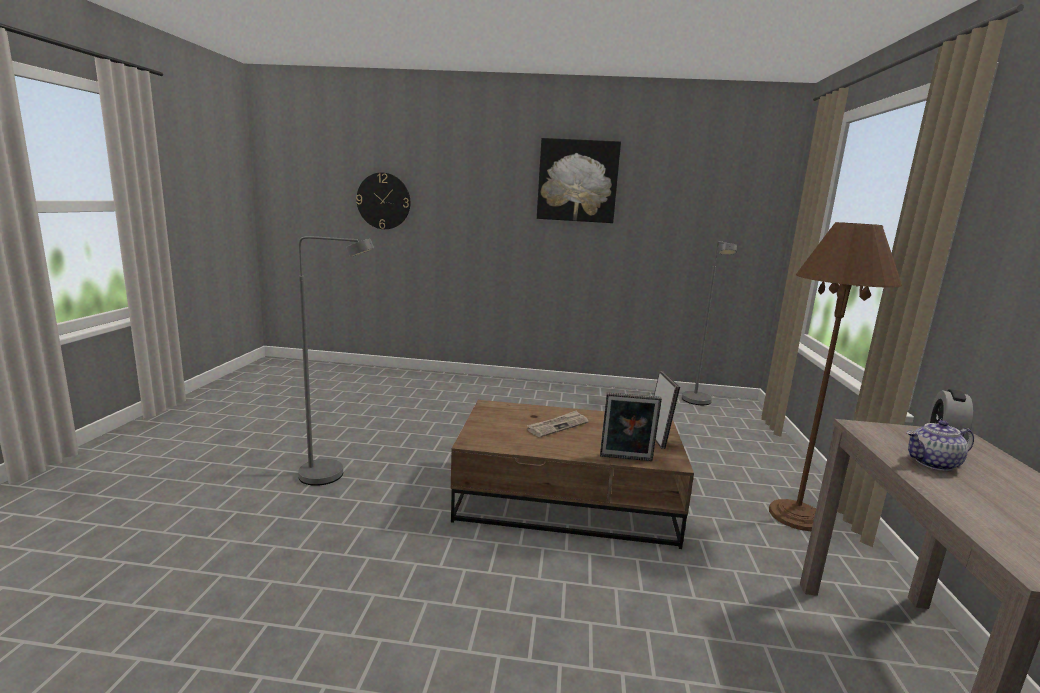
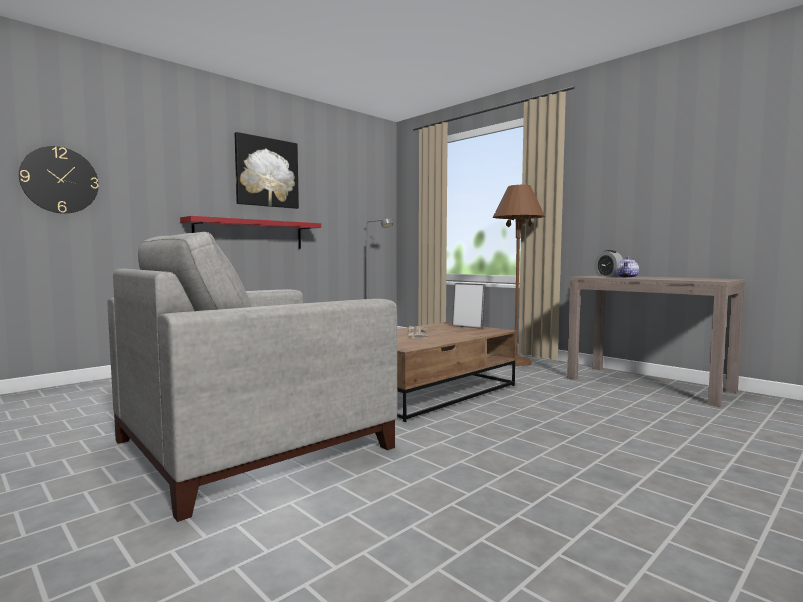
camera: 50 degrees left, 10 degrees down
grey floor lamp [298,236,374,486] -> grey armchair [107,232,397,522]
picture frame [600,392,662,461] -> none
none -> red shelf [180,216,321,249]

